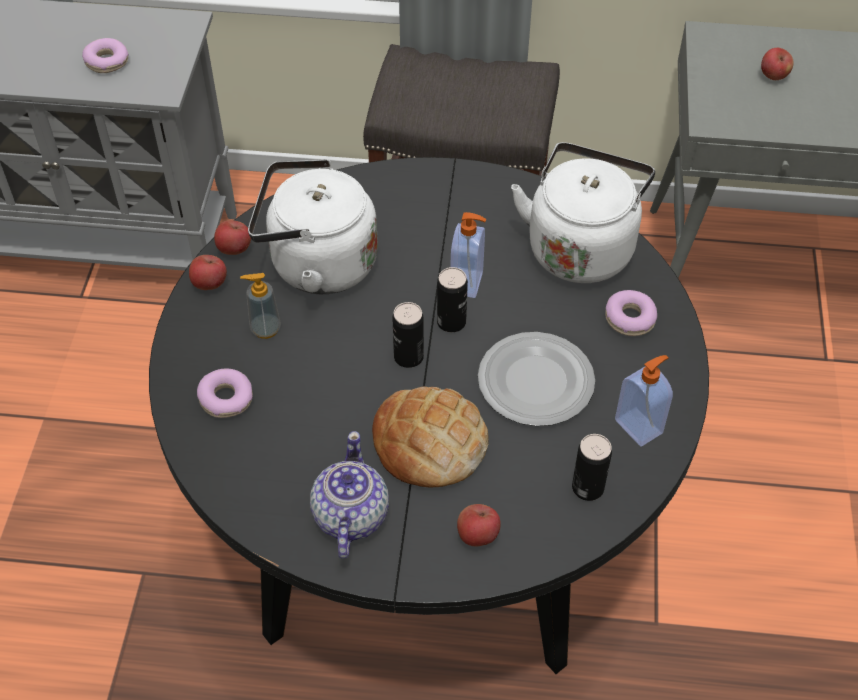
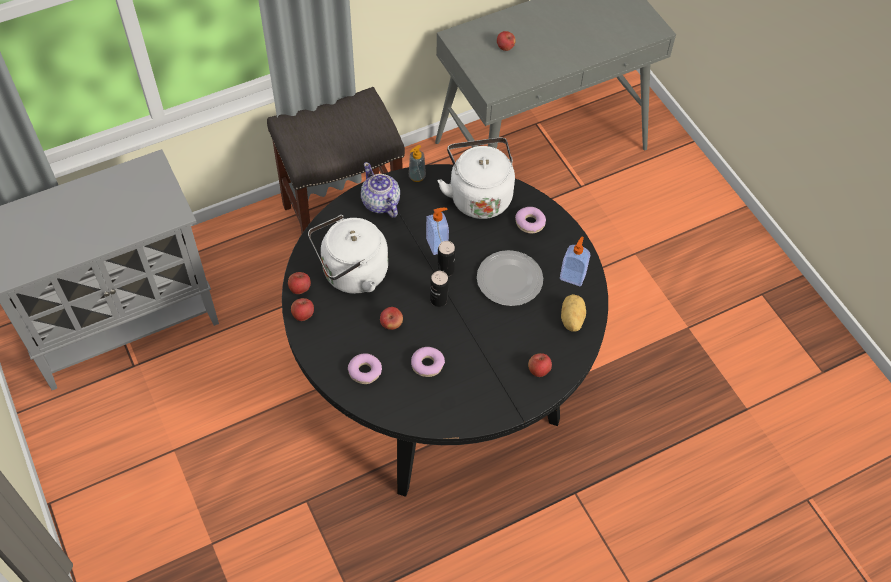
camera: 35 degrees left, 5 degrees up
donut [82,38,129,73] -> donut moved to [411,347,445,377]
soap dispenser [240,273,281,339] -> soap dispenser moved to [409,145,426,182]
teapot [310,431,389,558] -> teapot moved to [361,162,400,218]
bread [372,387,488,487] -> none
can [572,434,612,501] -> potato [561,294,586,332]
none -> apple [380,307,403,330]

